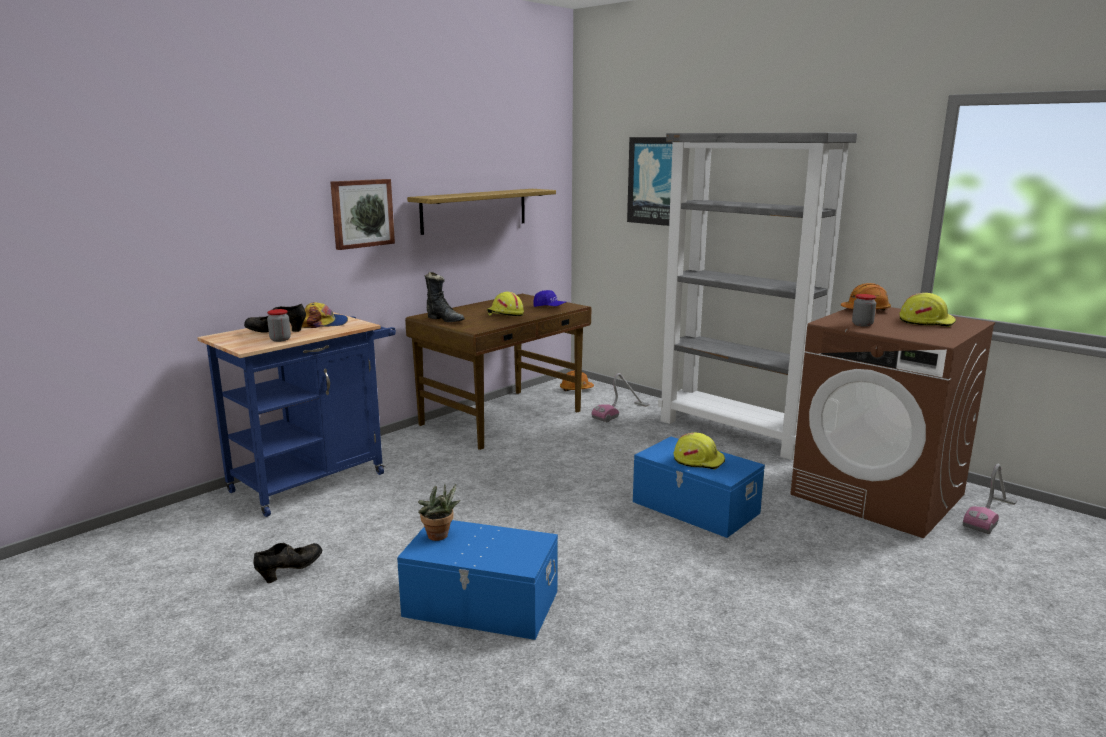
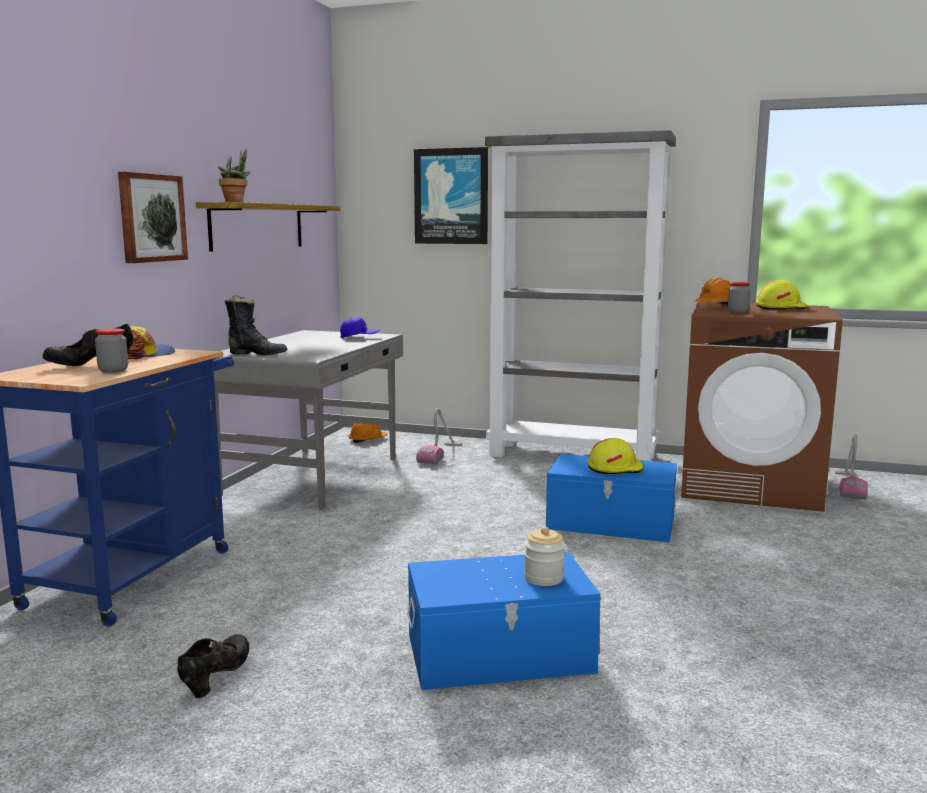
camera: 25 degrees left, 5 degrees down
brown desk [405,294,591,450] -> grey desk [214,330,403,509]
potted plant [418,484,460,541] -> potted plant moved to [218,149,251,202]
yellow hard hat [487,292,524,316] -> none
none -> jar [524,527,565,586]

